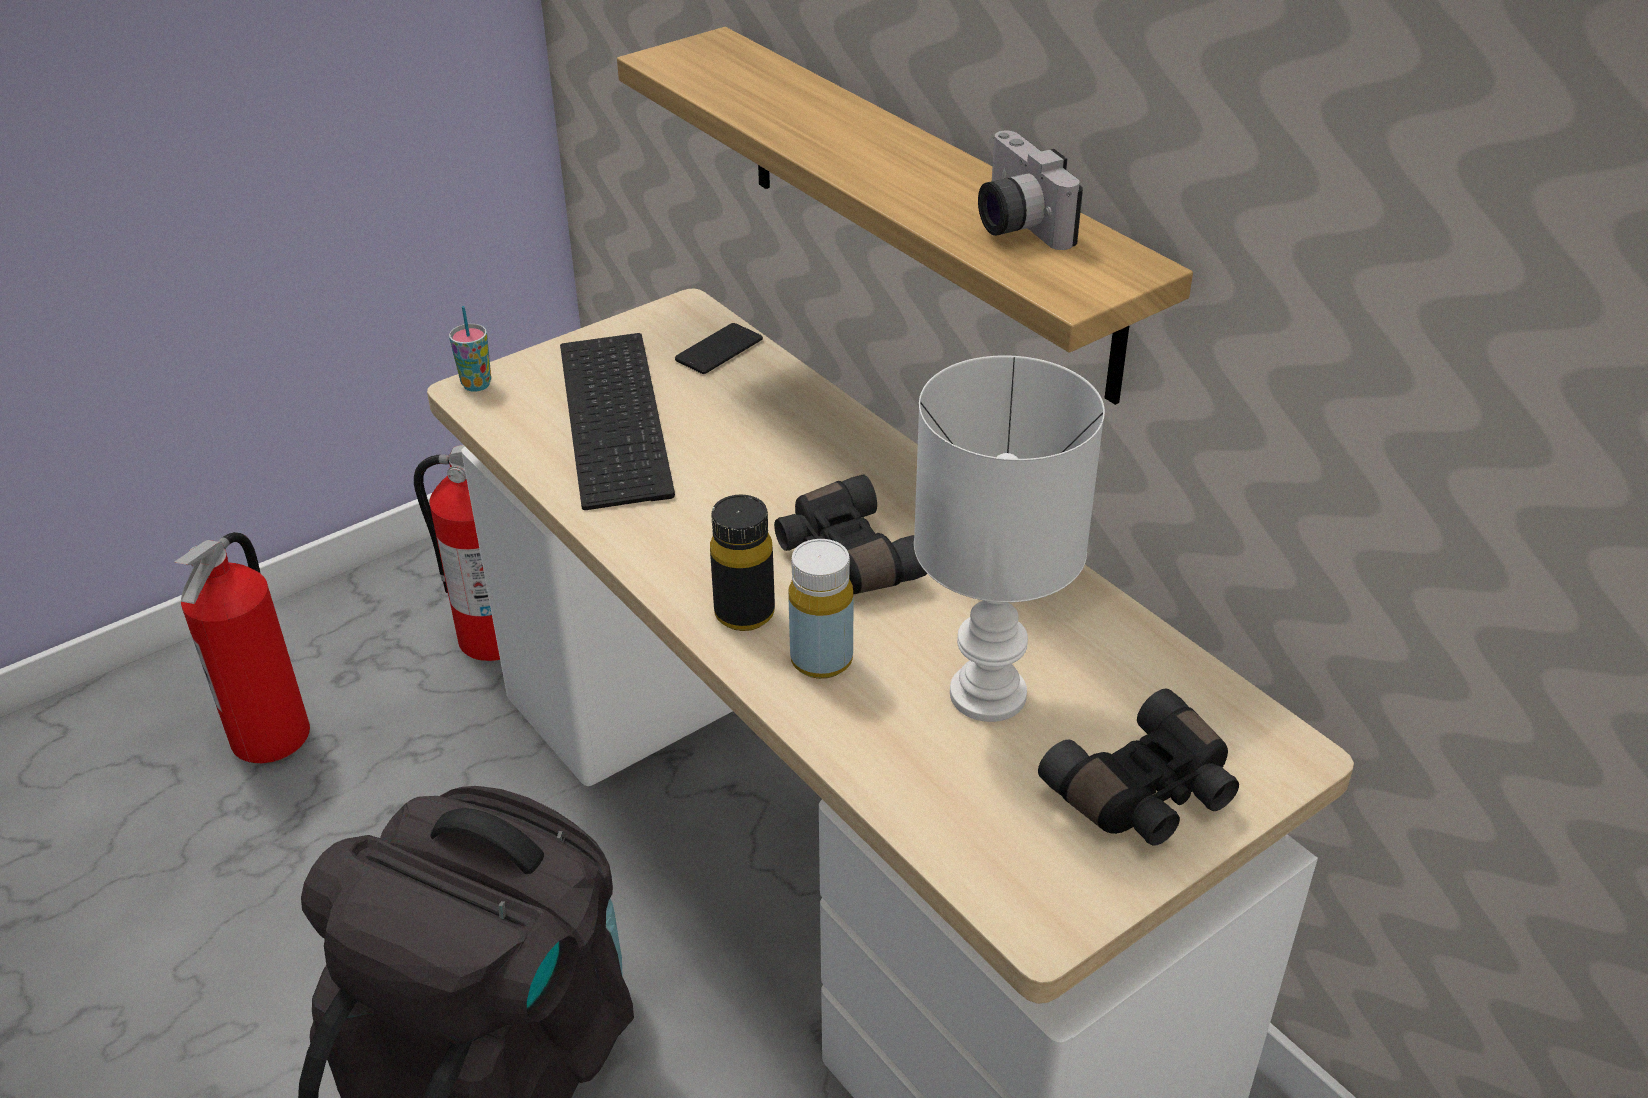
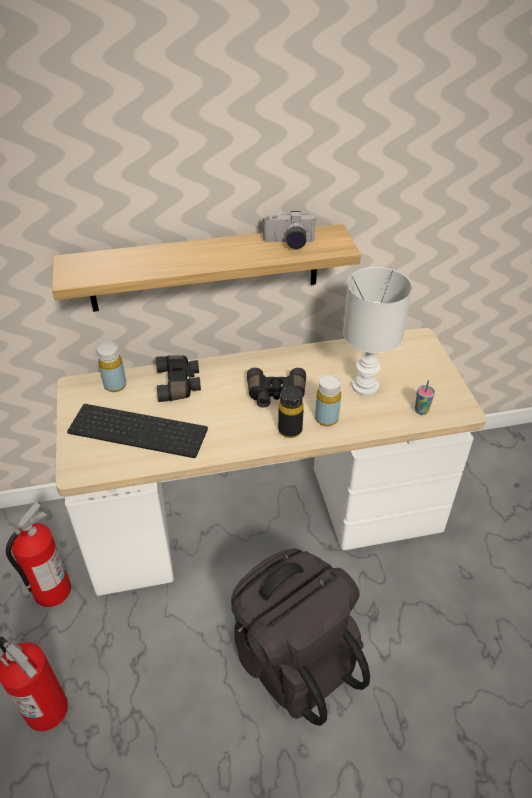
camera: 65 degrees left, 5 degrees up
cup [449,306,491,392] -> cup moved to [415,380,435,415]
phone [675,323,763,374] -> yellow bottle [97,342,126,392]
black binoculars [1038,689,1239,846] -> black binoculars moved to [156,356,201,402]

